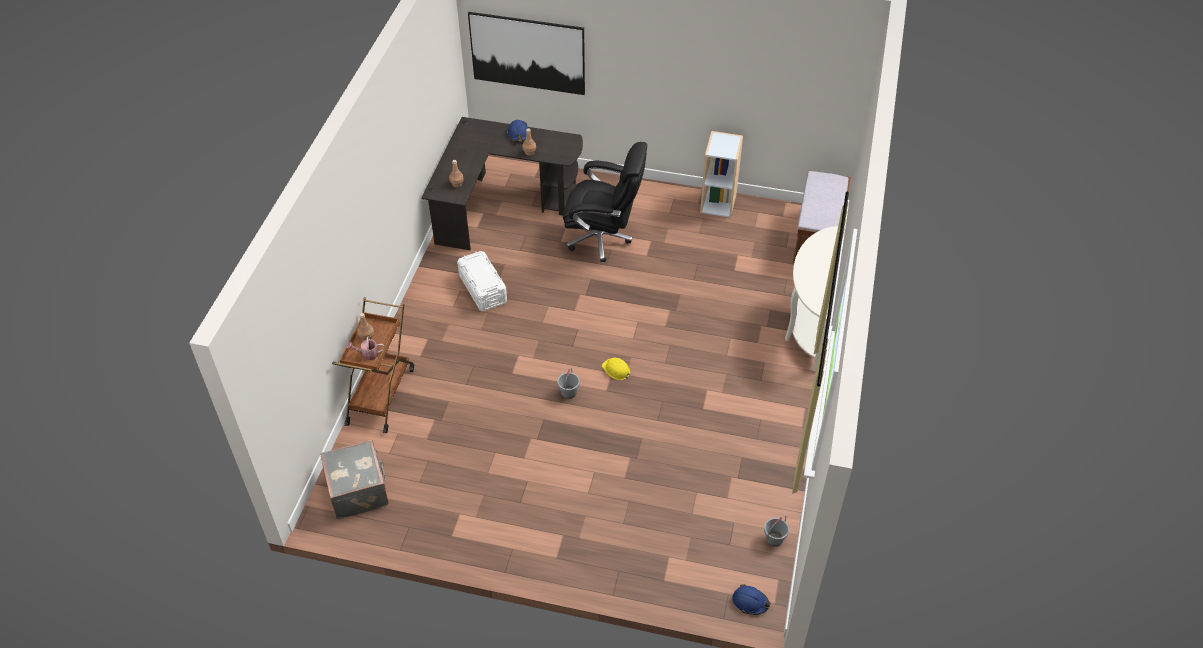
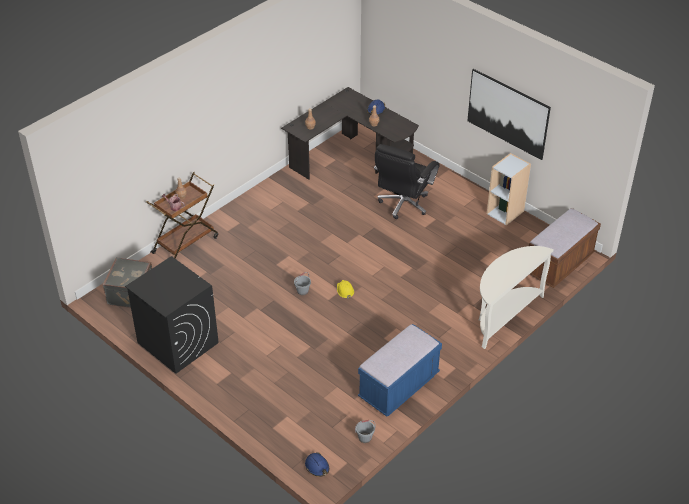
camera: 30 degrees right, 5 degrees down
white storage box [457,251,507,311] -> none
picture [468,12,585,95] -> picture moved to [467,69,551,160]
black office chair [563,142,647,262] -> black office chair turned 75 degrees clockwise [374,144,440,219]
none -> black washing machine [125,256,219,374]
none -> blue bench [358,324,442,417]

